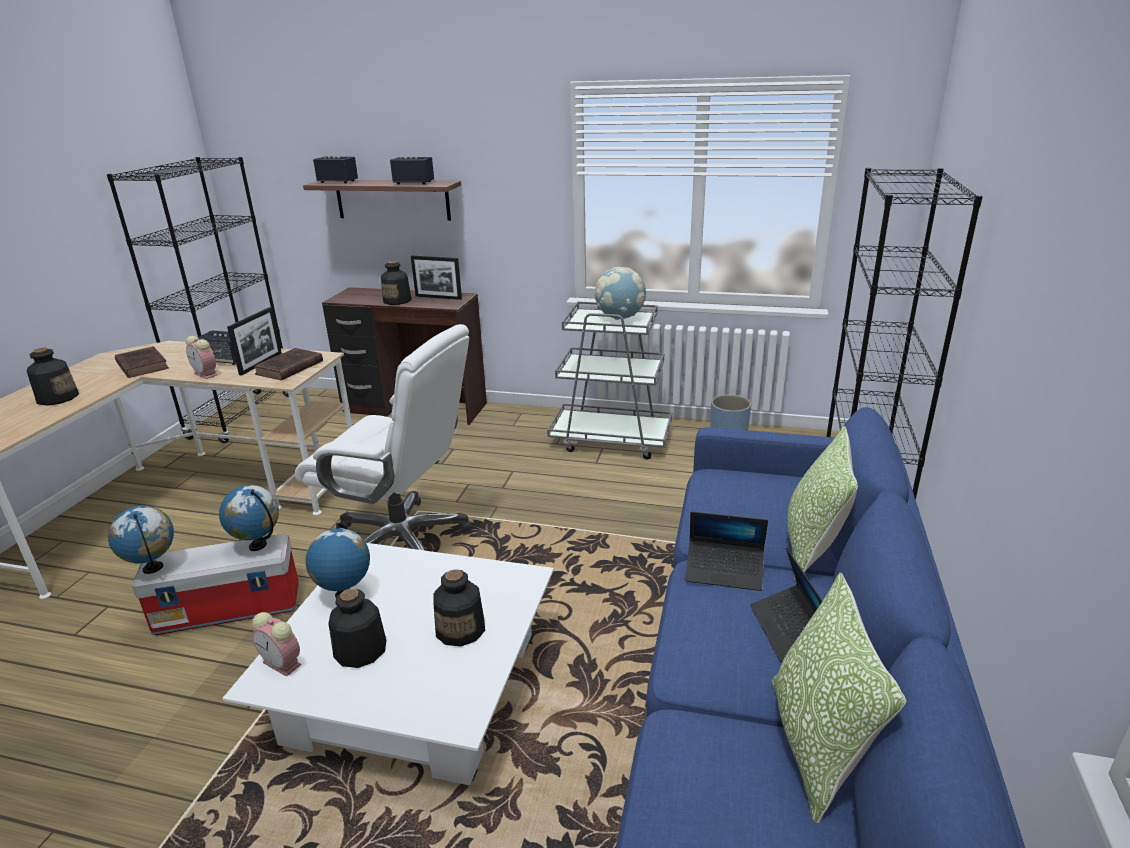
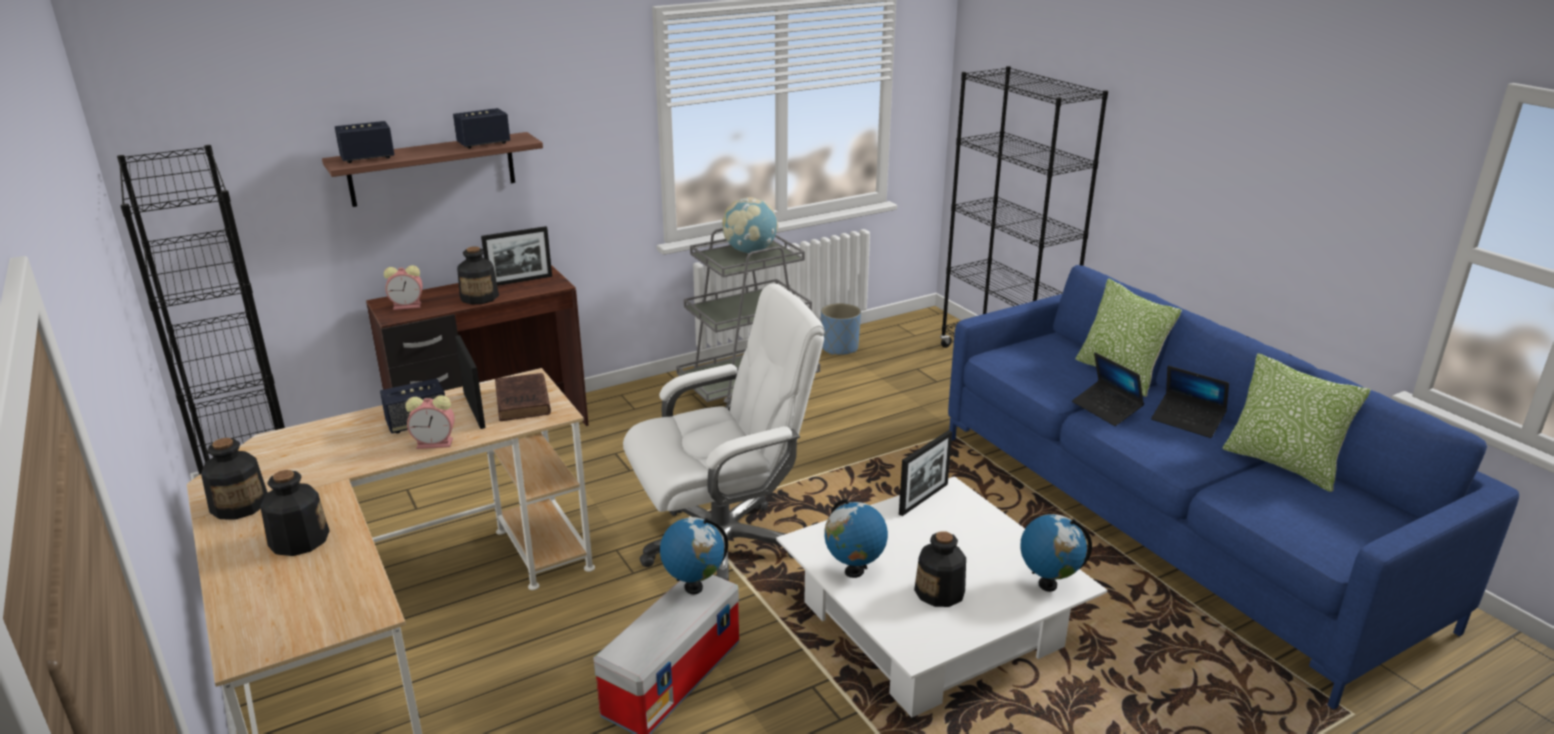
camera: 45 degrees left, 0 degrees up
globe [108,506,174,574] -> globe moved to [1020,514,1092,592]
brown book [115,346,169,378] -> none
alarm clock [252,612,301,677] -> alarm clock moved to [384,265,423,310]
bottle [433,569,485,646] -> bottle moved to [201,438,268,519]
laptop [685,512,768,591] -> laptop turned 90 degrees clockwise [1072,352,1144,426]
none -> picture frame [899,430,952,516]

